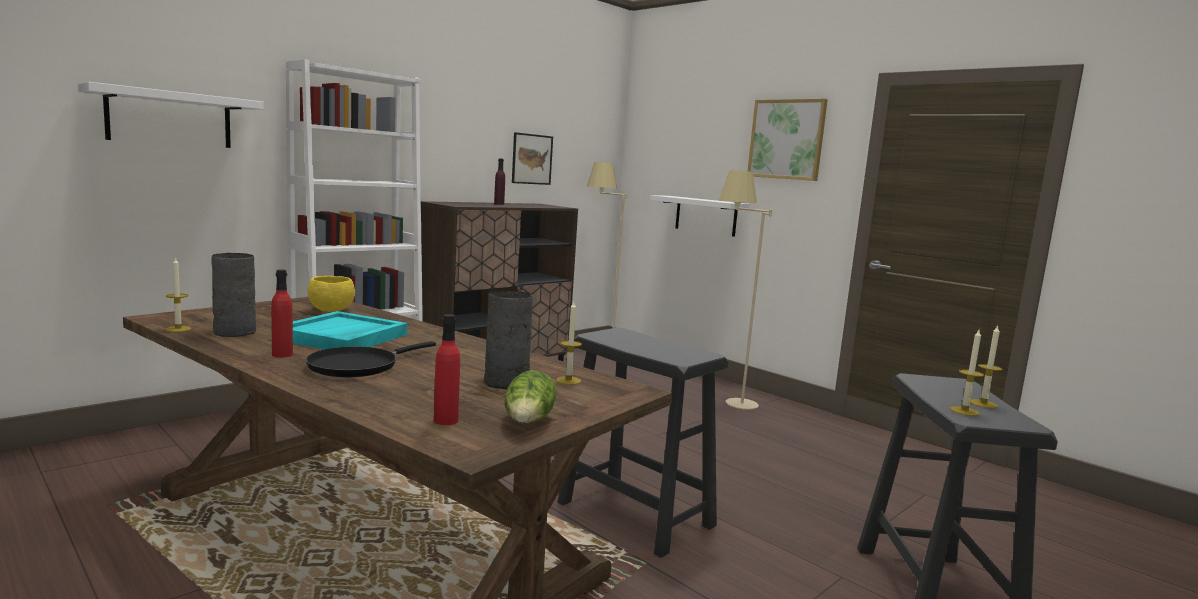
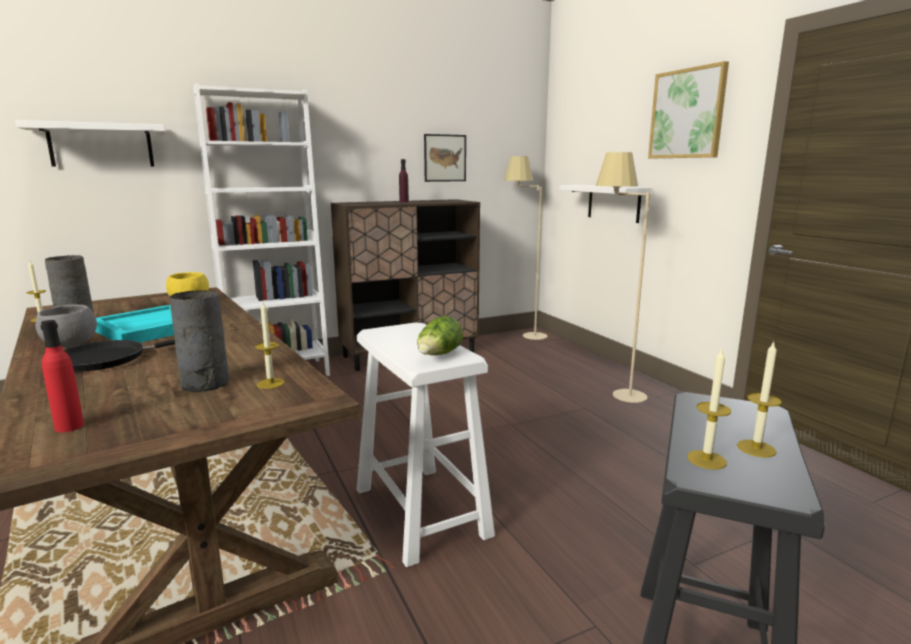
camera: 20 degrees right, 5 degrees up
red bottle [271,270,293,358] -> grey bowl [35,305,97,348]
lettuce [504,370,557,423] -> lettuce moved to [417,316,463,355]
black stool [557,328,728,558] -> white stool [357,322,495,567]

